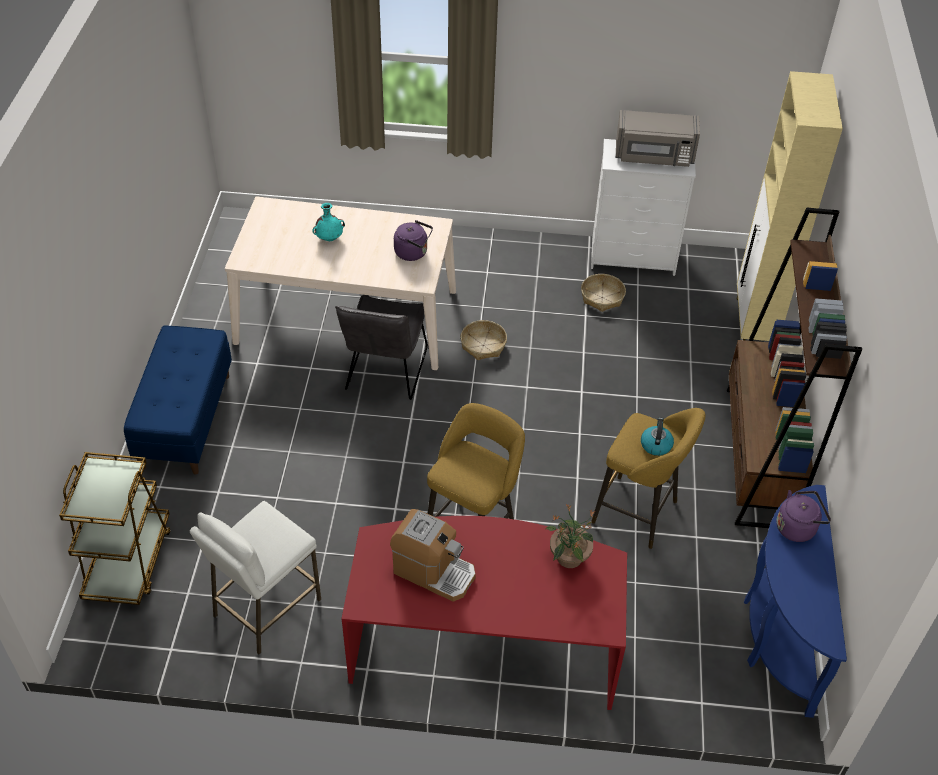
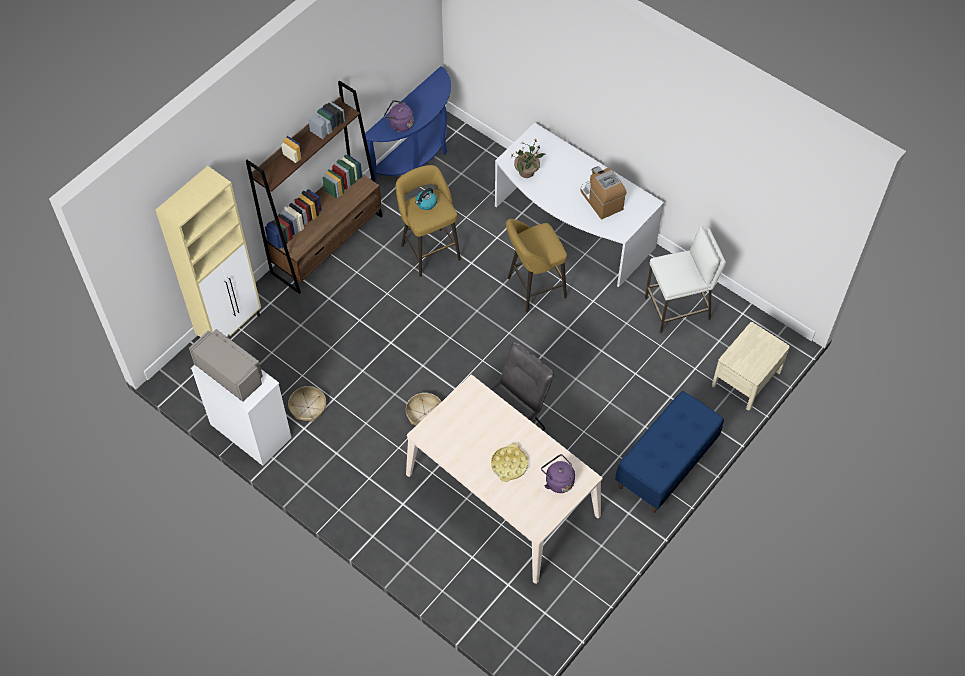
camera: 145 degrees left, 10 degrees up
brown cart [59,452,171,605] -> beige nightstand [712,322,790,411]
turquoise vase [312,203,345,241] -> yellow tray [491,443,528,482]
red desk [341,516,627,710] -> white desk [495,123,664,287]
purple kettle [394,220,433,261] -> purple kettle moved to [541,454,575,493]

